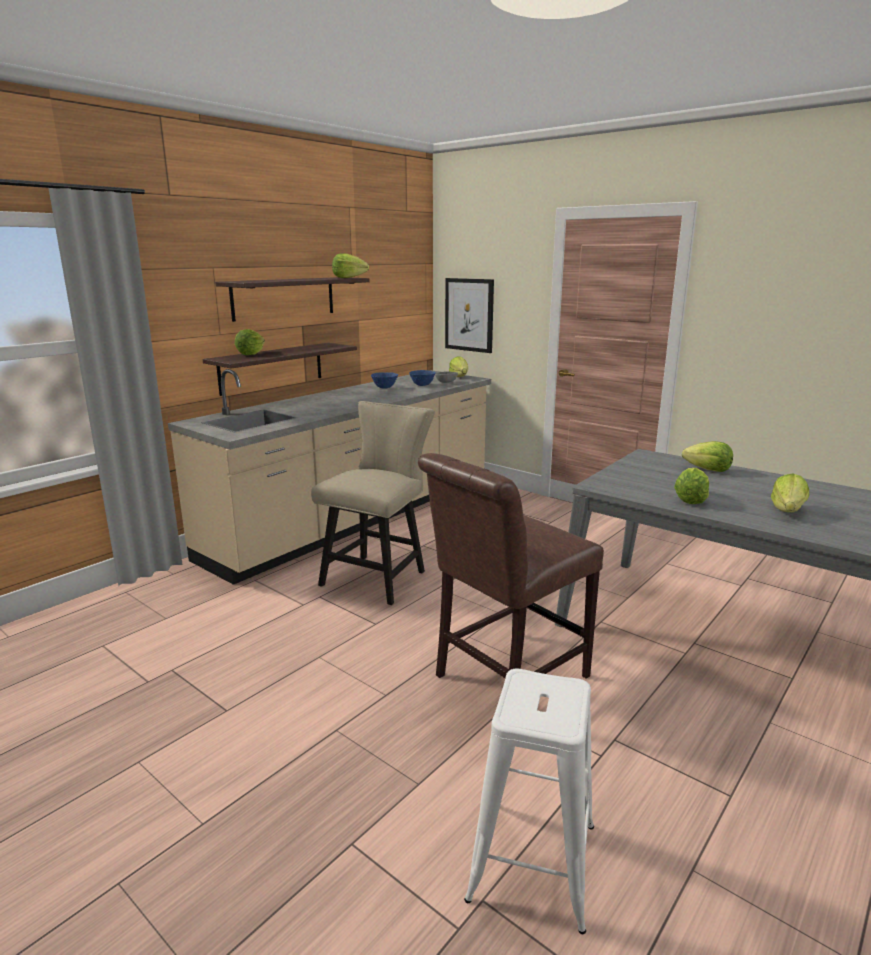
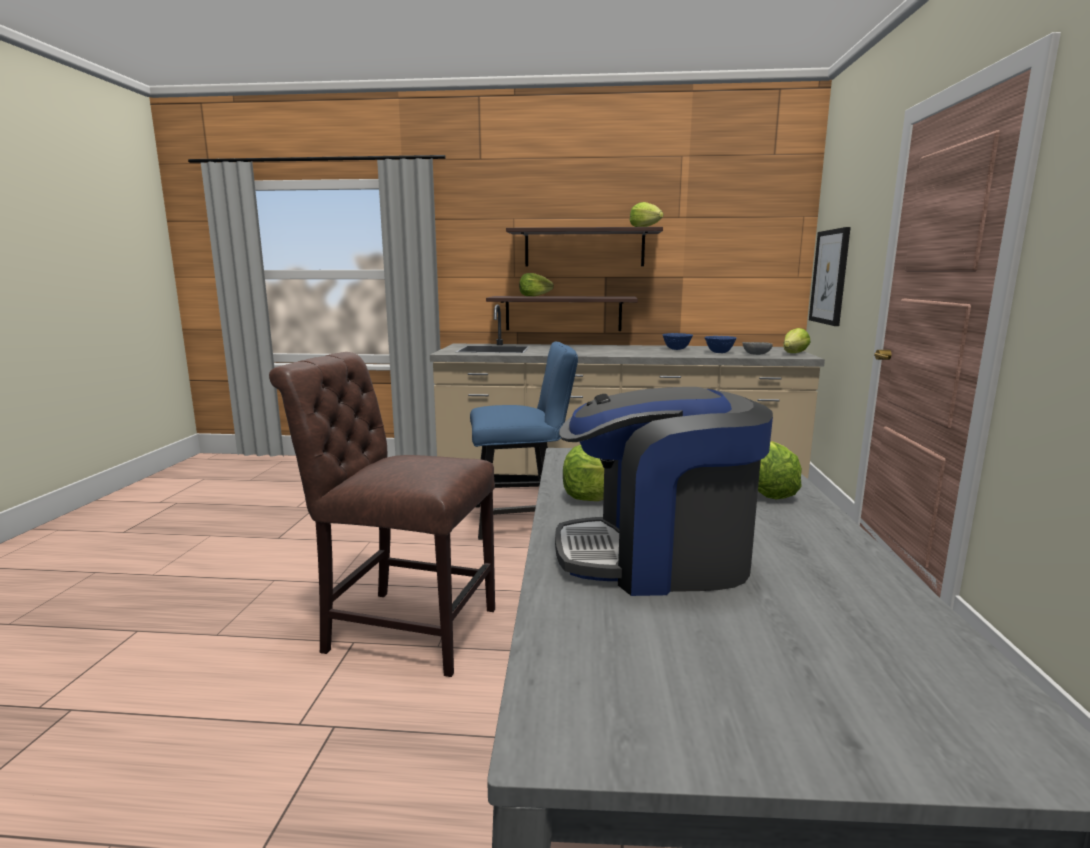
camera: 55 degrees right, 5 degrees down
beige chair [311,401,435,605] -> blue chair [470,342,578,540]
white stool [464,669,594,934] -> none
lettuce [771,473,809,512] -> coffee machine [555,387,773,596]

